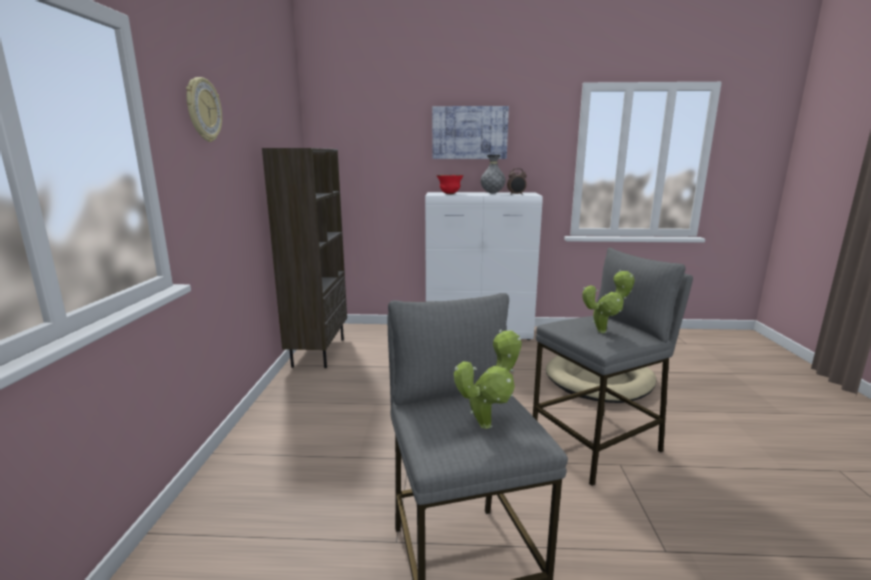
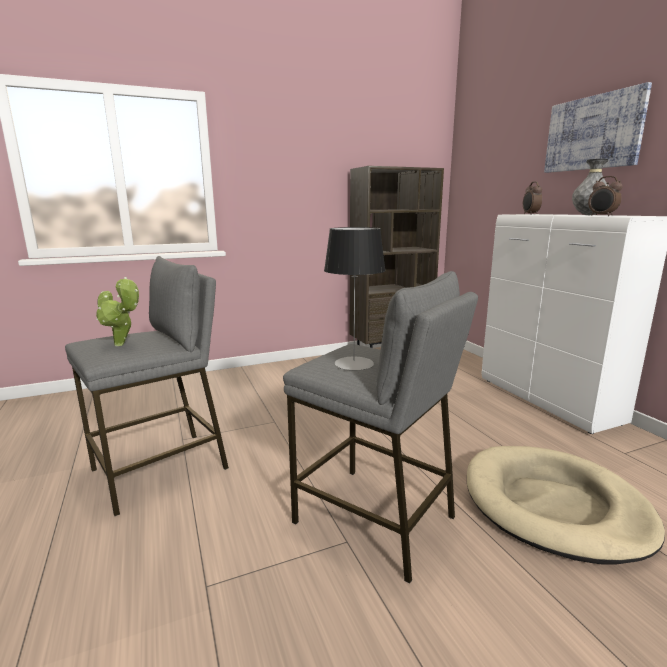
camera: 65 degrees right, 0 degrees up
wall clock [186,77,222,142] -> none
red bowl [436,175,464,194] -> alarm clock [523,181,542,215]
potted plant [582,269,635,333] -> table lamp [324,227,386,370]

